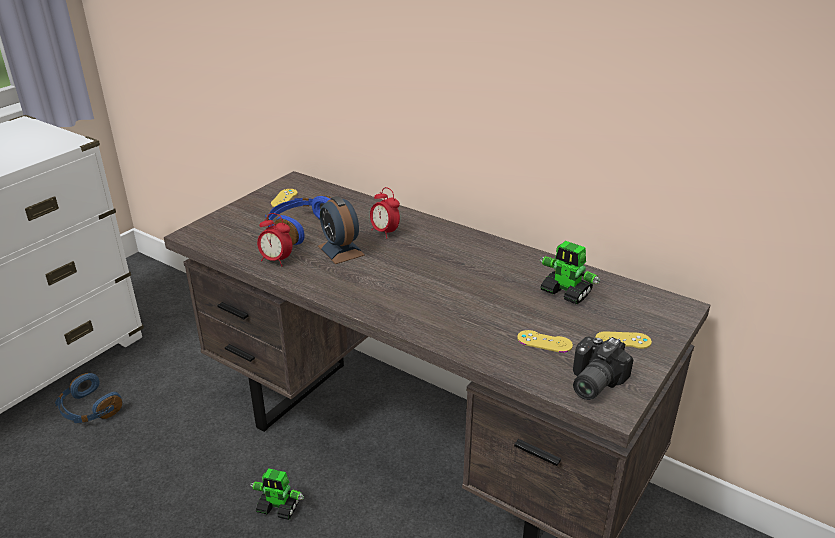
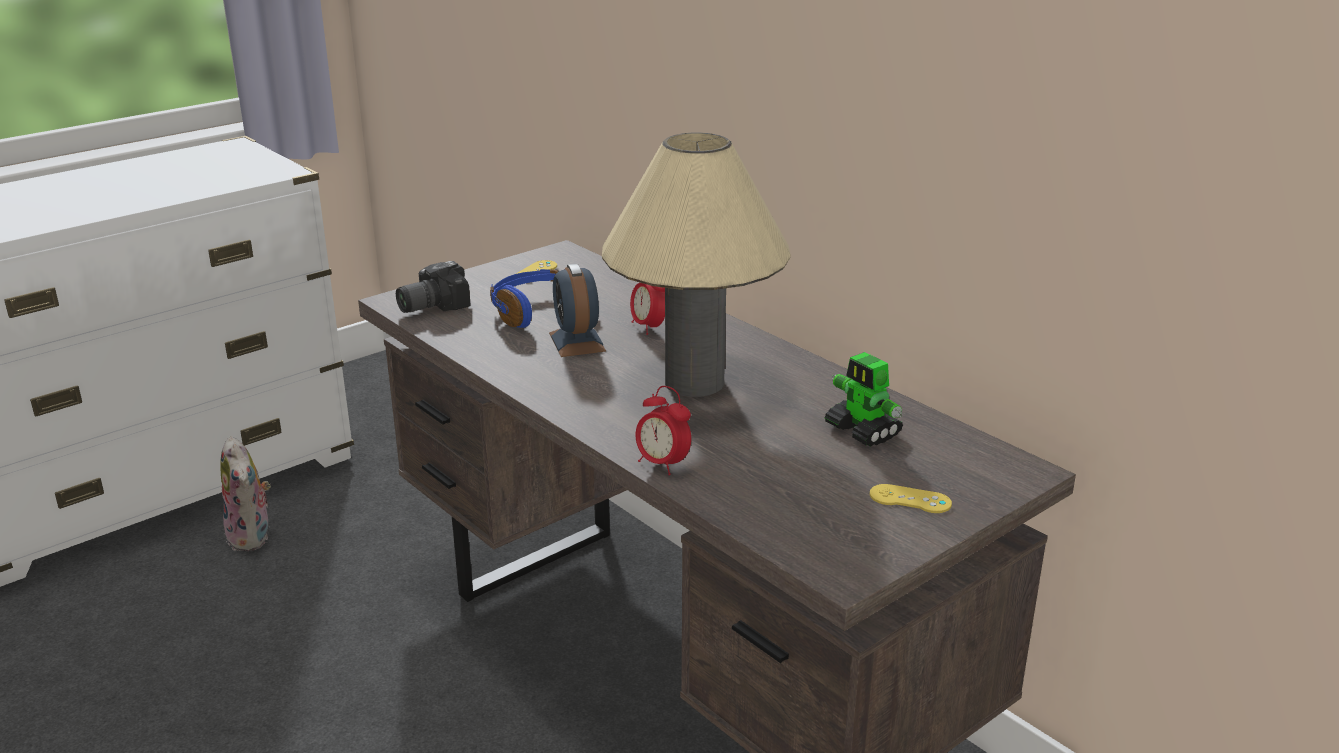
camera: 15 degrees right, 5 degrees down
blue headphones [55,373,122,423] -> plush toy [221,436,271,551]
toy robot [250,468,304,520] -> none
alarm clock [257,213,292,267] -> alarm clock moved to [636,386,691,475]
yellow game controller [517,330,573,353] -> none
camera [573,337,634,400] -> camera moved to [396,261,471,313]
none -> beige table lamp [602,133,791,397]

